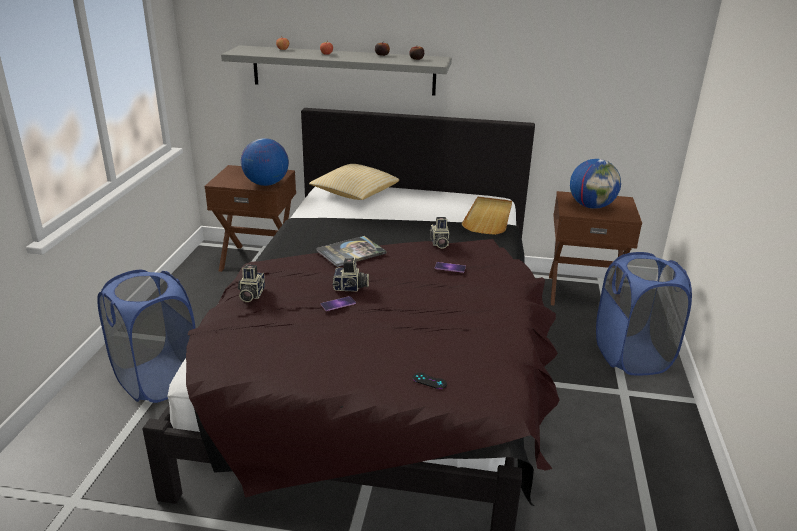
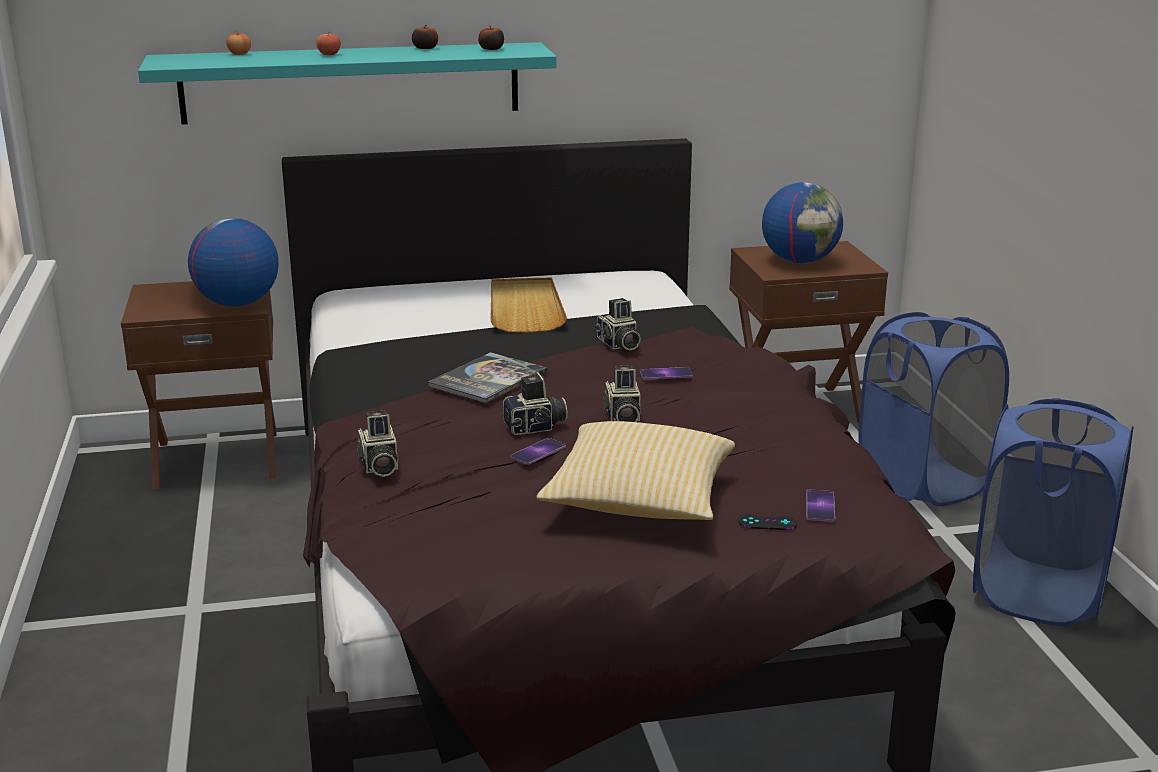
camera: 20 degrees left, 5 degrees down
blue laundry basket [97,270,196,403] -> blue laundry basket moved to [973,398,1133,626]
grey shelf [221,45,452,96] -> turquoise shelf [138,42,556,125]
pillow [309,164,399,200] -> pillow moved to [537,421,735,520]
beige tray [462,197,512,235] -> beige tray moved to [490,277,567,333]
none -> camera [603,365,640,422]
none -> phone [806,489,835,522]

